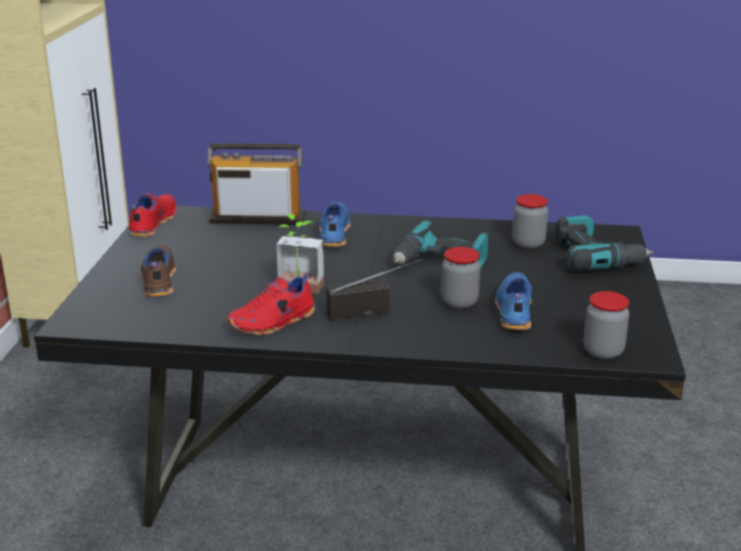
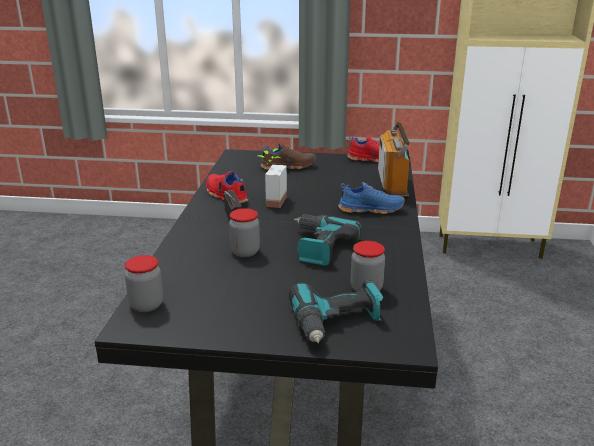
camera: 90 degrees right, 0 degrees up
blue shoe [495,272,532,330] -> none

